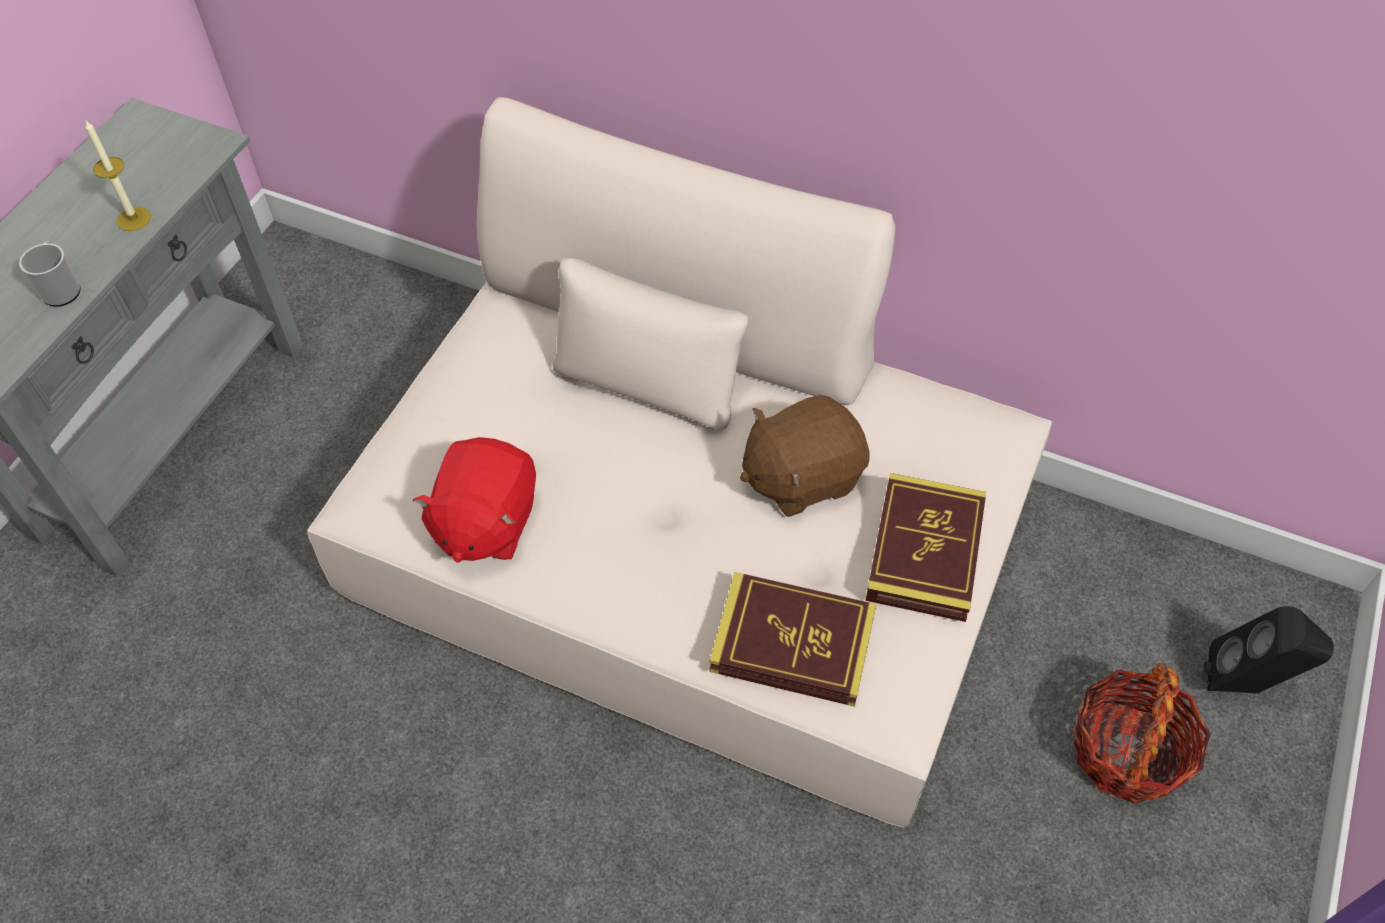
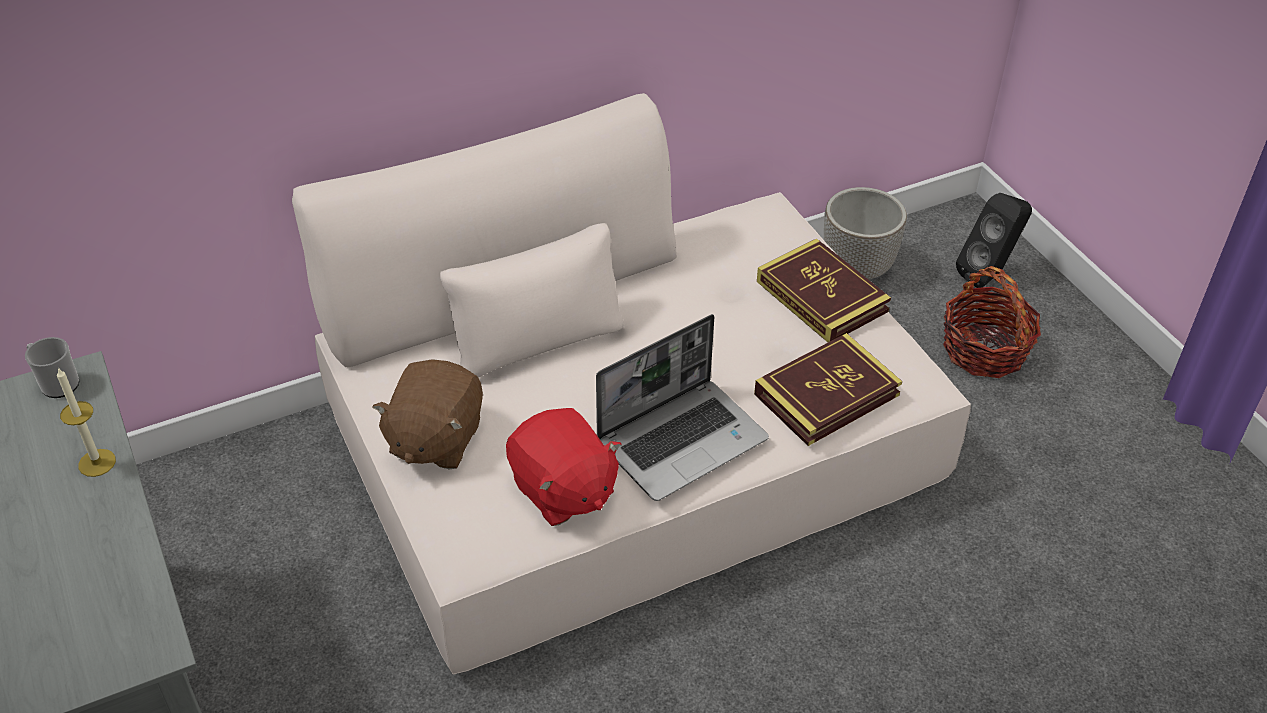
camera: 50 degrees left, 10 degrees down
mug [19,241,81,307] -> mug moved to [25,337,79,398]
brown plush toy [740,395,869,517] -> brown plush toy moved to [372,360,483,469]
none -> laptop [596,314,769,501]
none -> planter [824,187,907,280]

